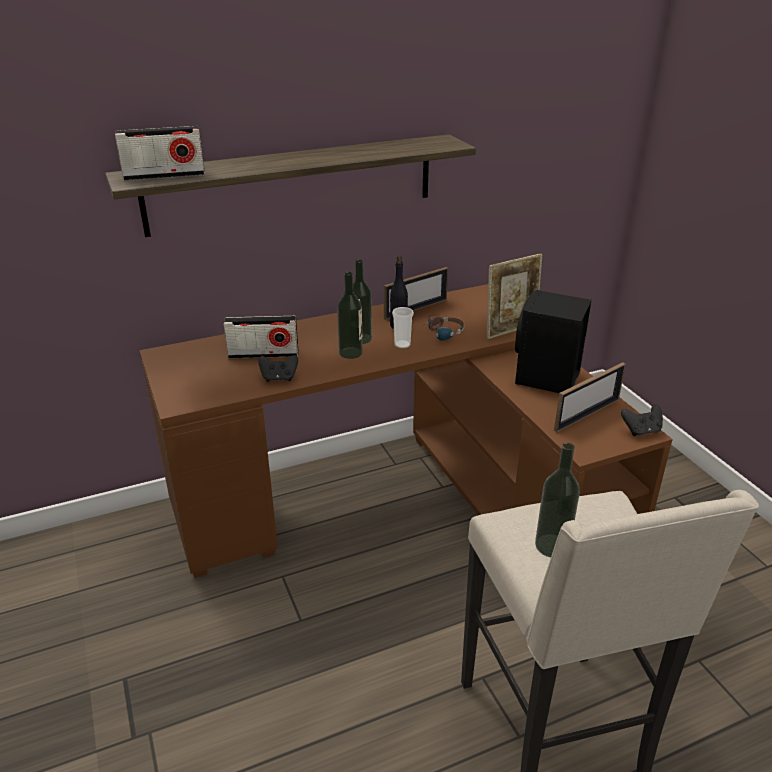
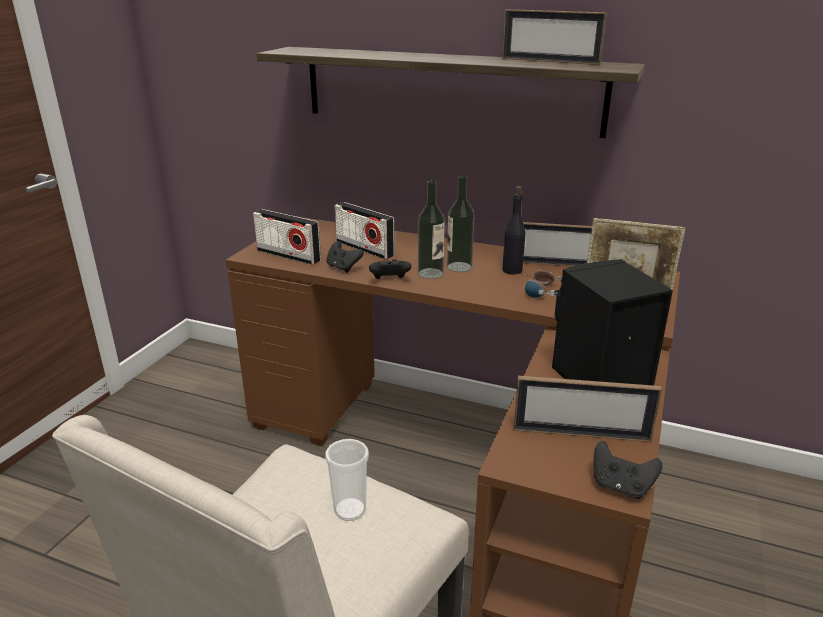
camera: 45 degrees right, 5 degrees down
radio [115,126,205,181] -> radio moved to [253,209,321,265]
cup [392,307,414,349] -> cup moved to [325,439,369,521]
bottle [535,443,580,557] -> none
none -> black game controller [369,259,411,279]
none -> picture frame [502,9,607,65]

